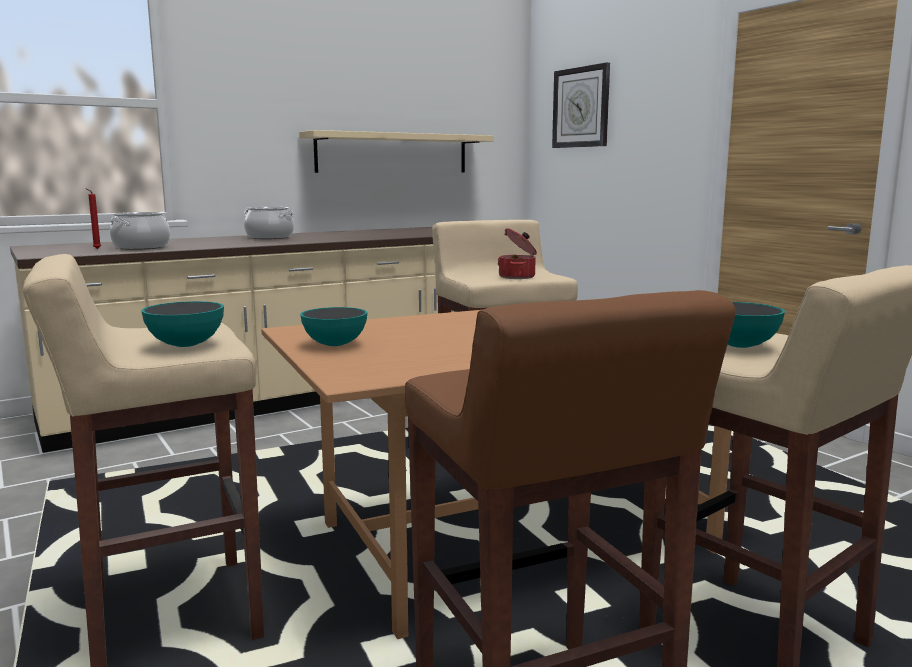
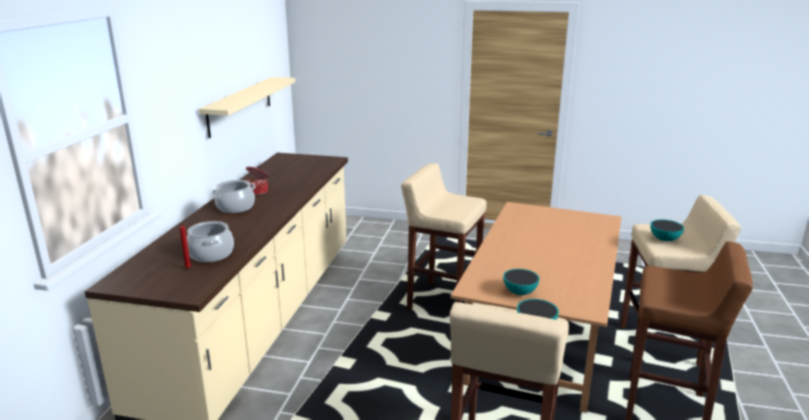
camera: 45 degrees left, 10 degrees up
cooking pot [497,228,537,279] -> cooking pot moved to [246,166,269,195]
wall clock [552,62,610,148] -> none

